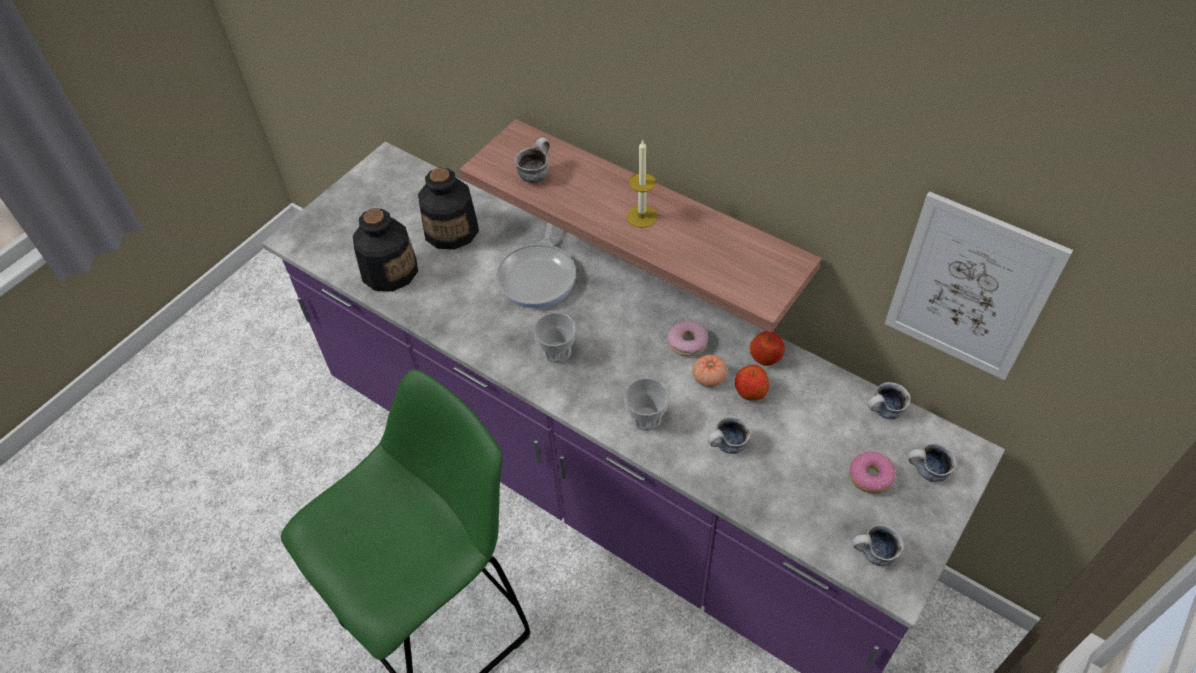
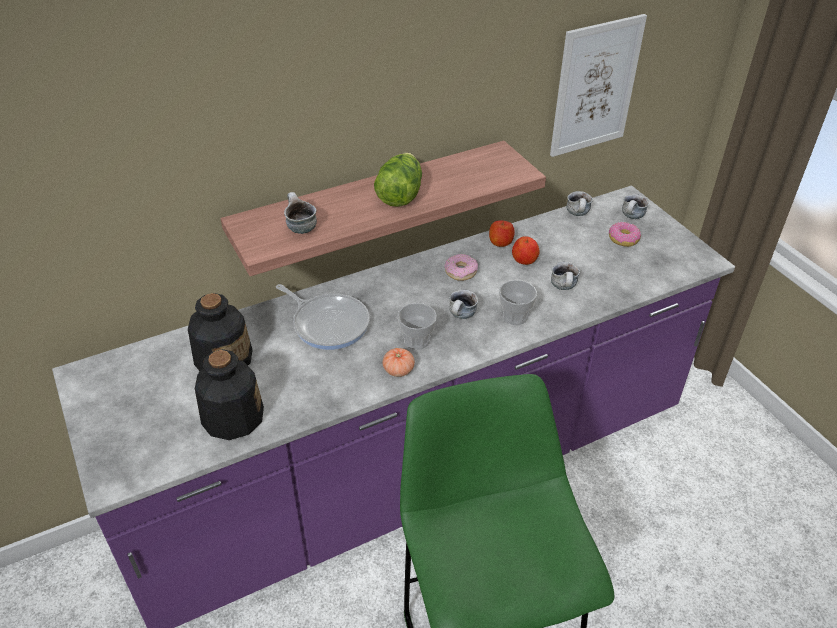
camera: 65 degrees left, 10 degrees down
candle [627,139,658,228] -> lettuce [374,153,422,207]
tomato [692,355,728,387] -> tomato moved to [383,348,415,377]
mug [852,524,904,566] -> mug moved to [449,290,478,319]

